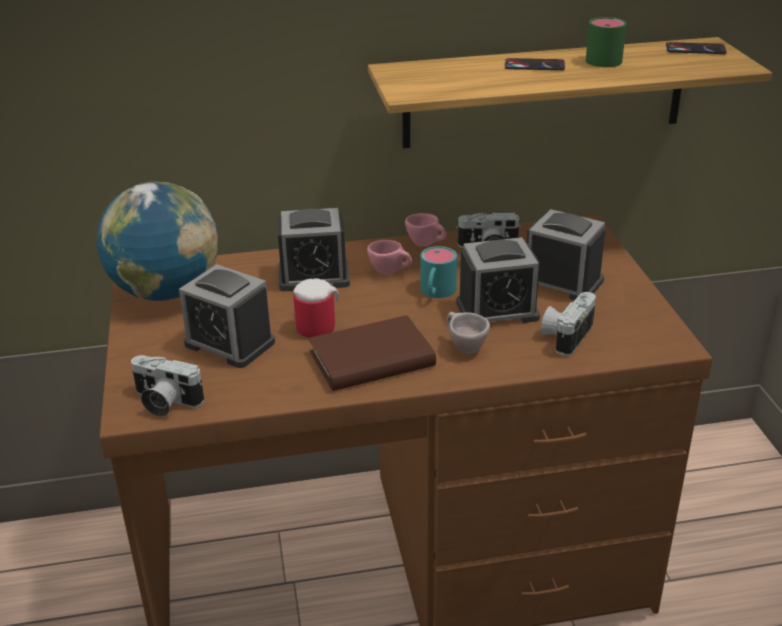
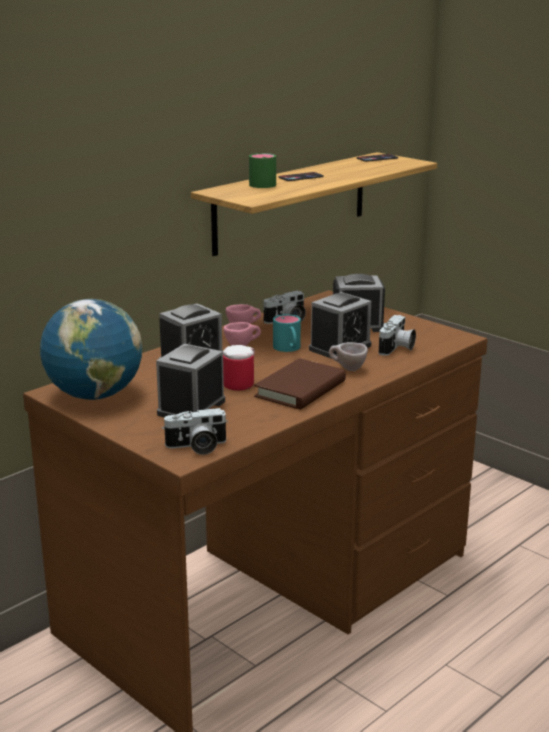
camera: 35 degrees left, 10 degrees down
alarm clock [179,264,275,368] -> alarm clock turned 120 degrees clockwise [156,344,225,417]
camera [541,292,596,356] -> camera turned 150 degrees counterclockwise [379,315,416,356]
green mug [586,17,627,67] -> green mug moved to [249,153,276,188]

